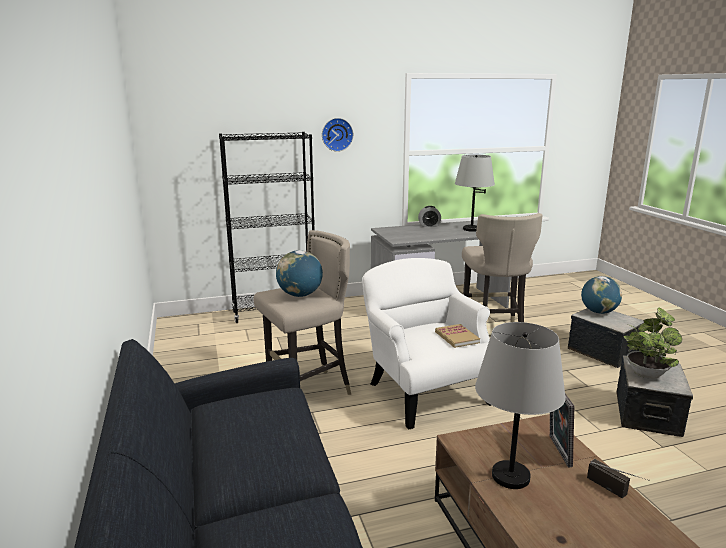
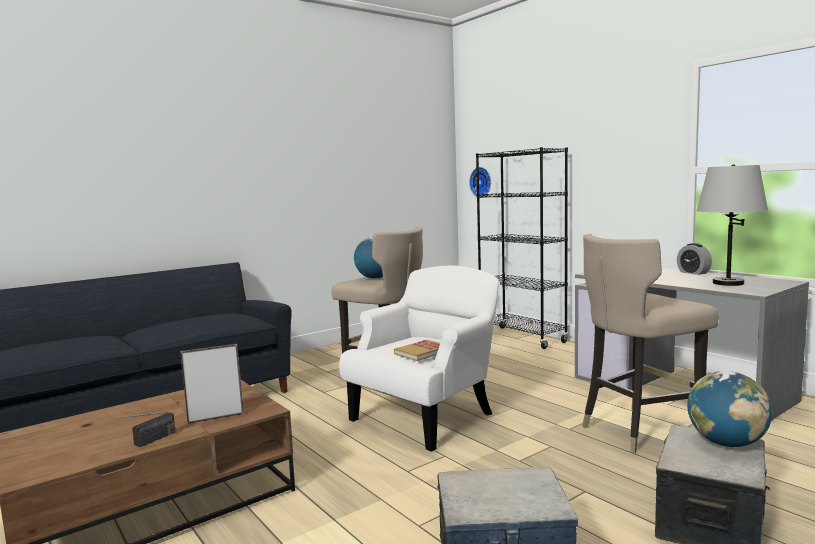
camera: 70 degrees right, 10 degrees down
wall clock [322,118,354,152] -> wall clock moved to [469,167,491,198]
grey table lamp [475,322,566,489] -> none
potted plant [623,307,682,379] -> none

